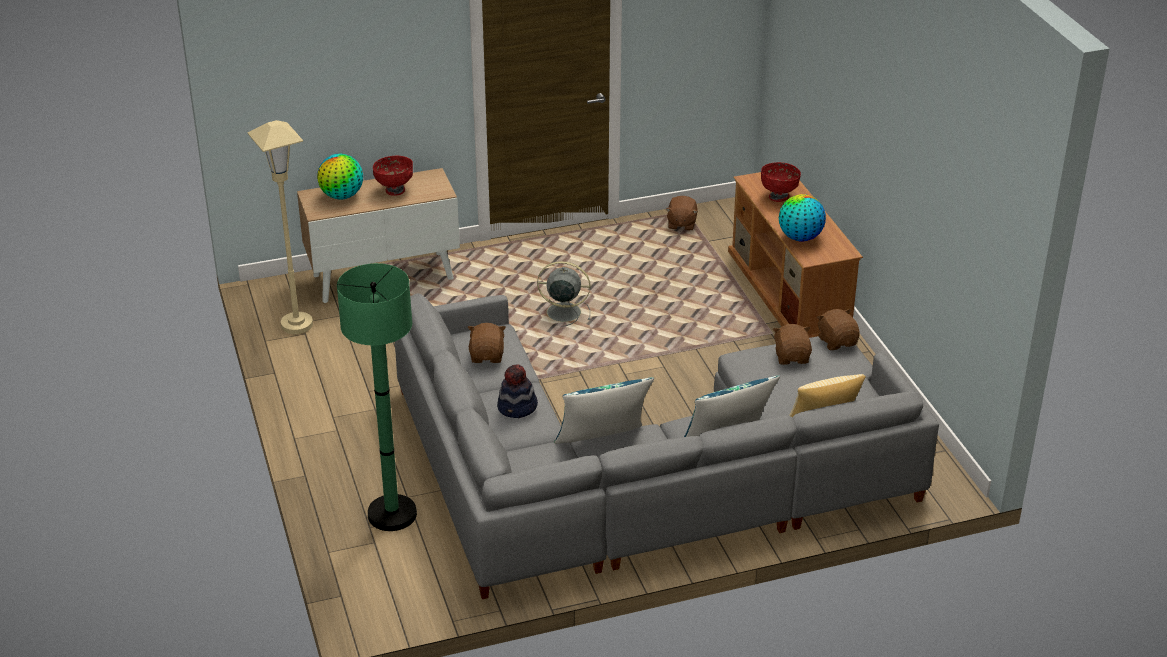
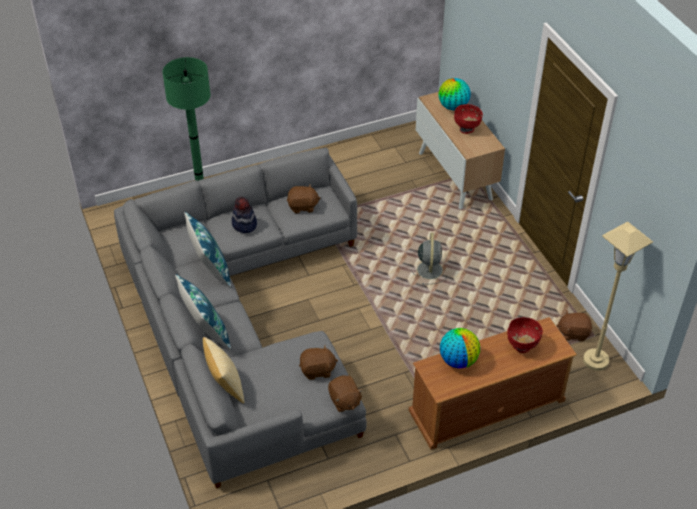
camera: 85 degrees right, 10 degrees up
beige floor lamp [248,120,313,334] -> beige floor lamp moved to [583,221,653,371]
brown plush toy [817,309,860,350] -> brown plush toy turned 90 degrees clockwise [328,375,363,412]

